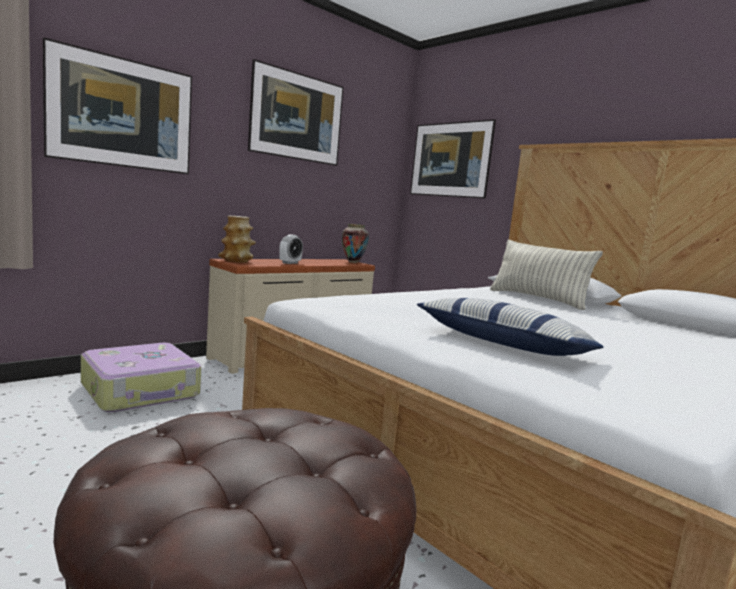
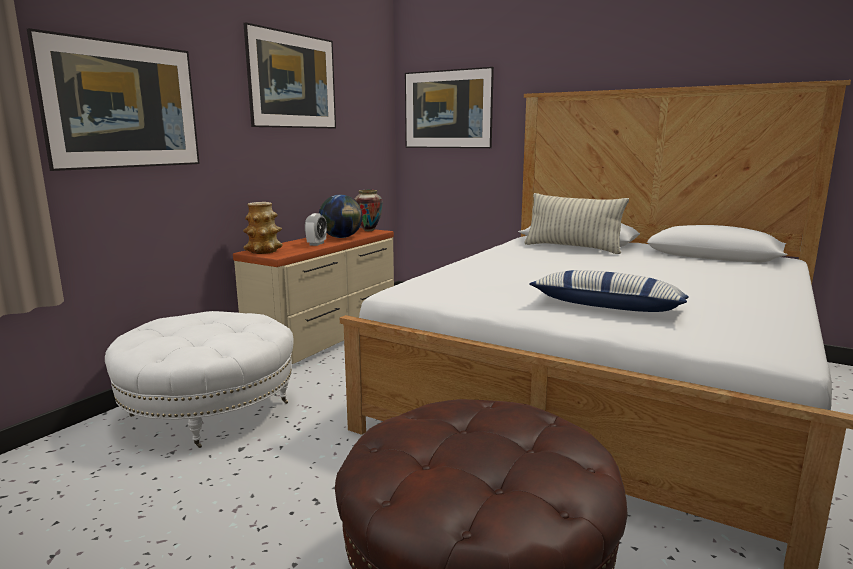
camera: 15 degrees left, 5 degrees up
suitcase [81,343,201,412] -> white ottoman [105,311,294,448]
none -> globe [319,195,362,238]

